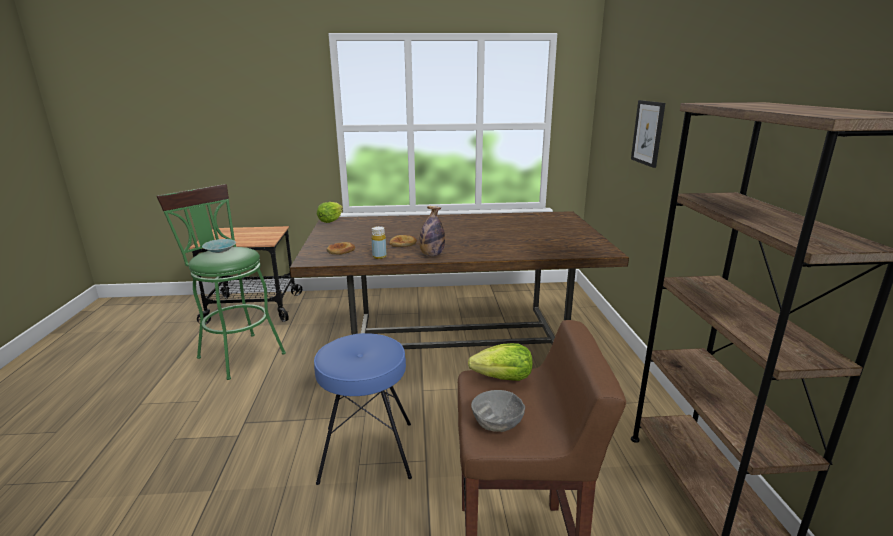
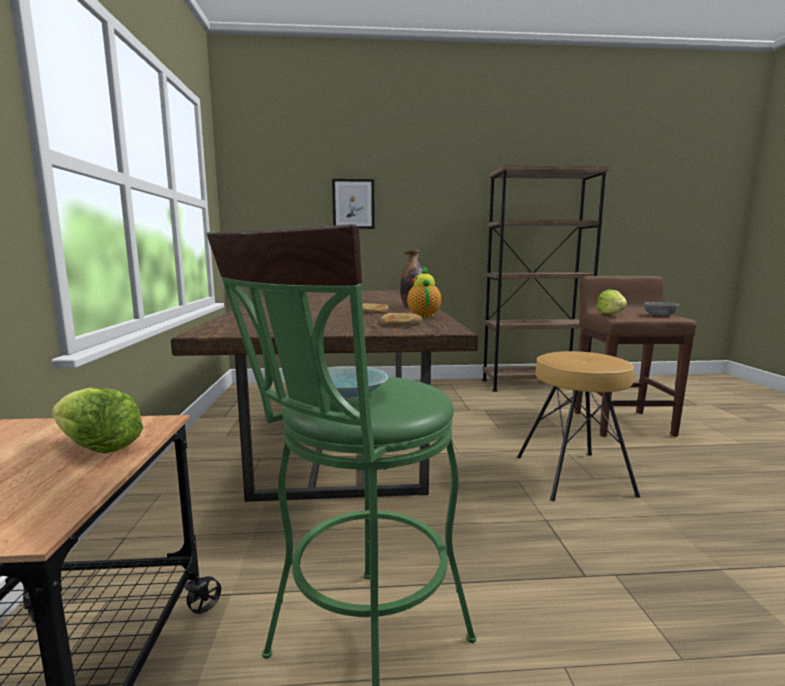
camera: 90 degrees left, 10 degrees down
blue stool [314,333,412,485] -> brown stool [517,351,640,501]
lettuce [317,202,343,223] -> lettuce moved to [52,387,143,454]
yellow bottle [371,226,387,259] -> teapot [407,266,442,317]

